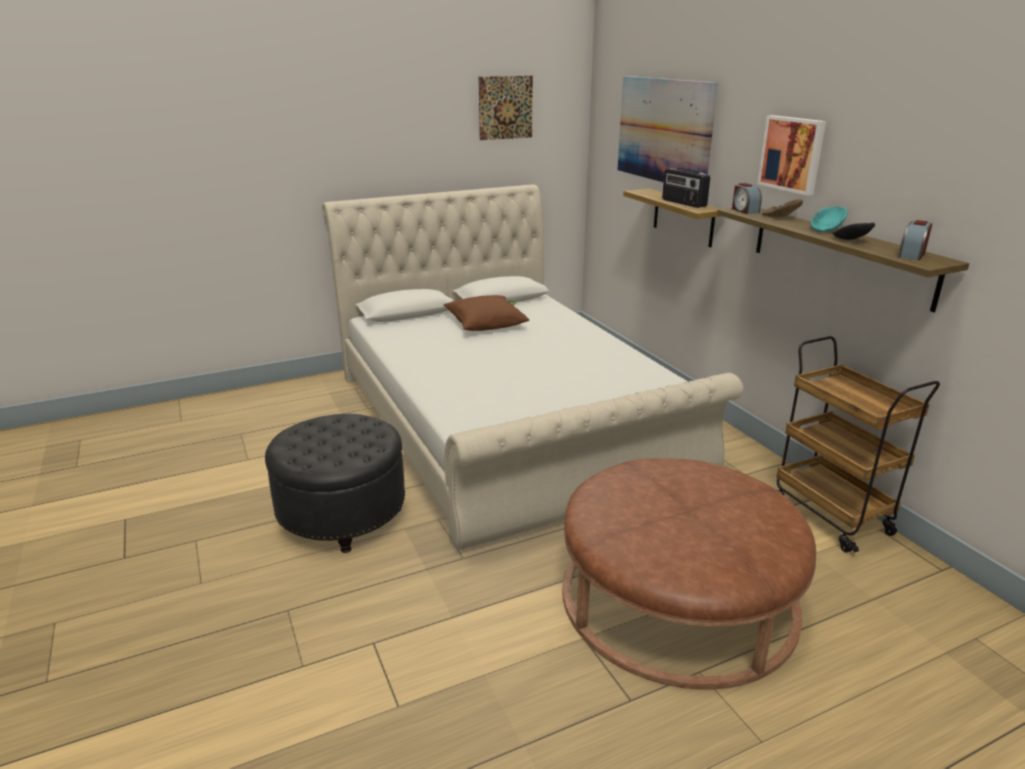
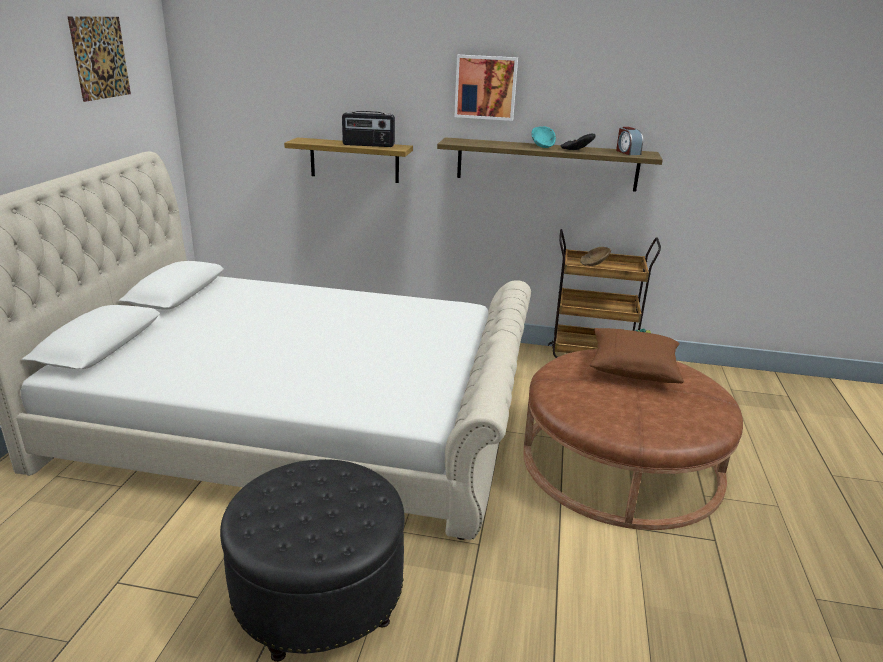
camera: 55 degrees left, 0 degrees up
brown pillow [444,295,529,331] -> brown pillow moved to [590,328,684,383]
picture [618,76,718,183] -> none
alarm clock [732,183,762,214] -> none
brown bowl [762,199,803,218] -> brown bowl moved to [580,247,611,266]

